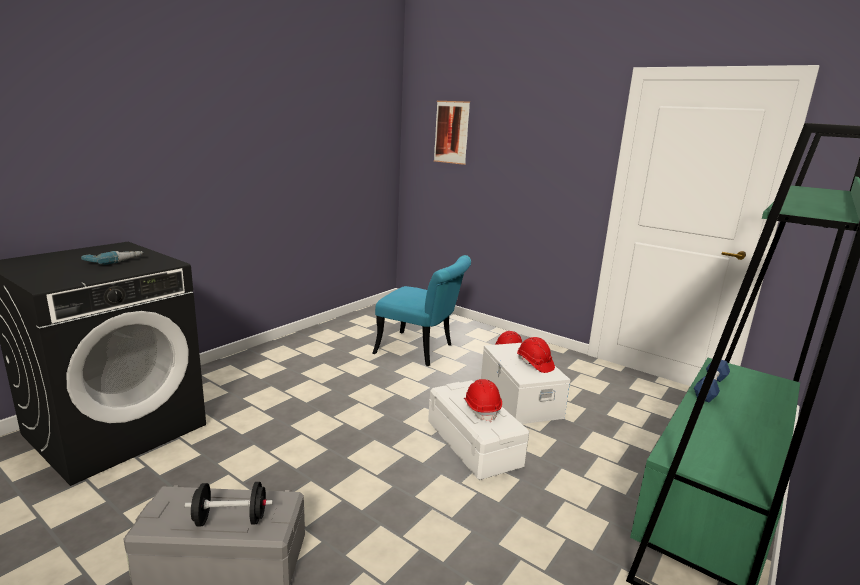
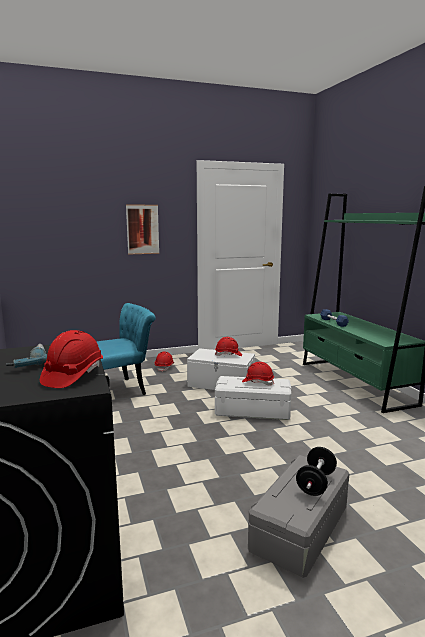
camera: 55 degrees left, 5 degrees down
picture [434,101,470,165] -> picture moved to [126,204,159,255]
none -> red hard hat [40,330,103,388]

